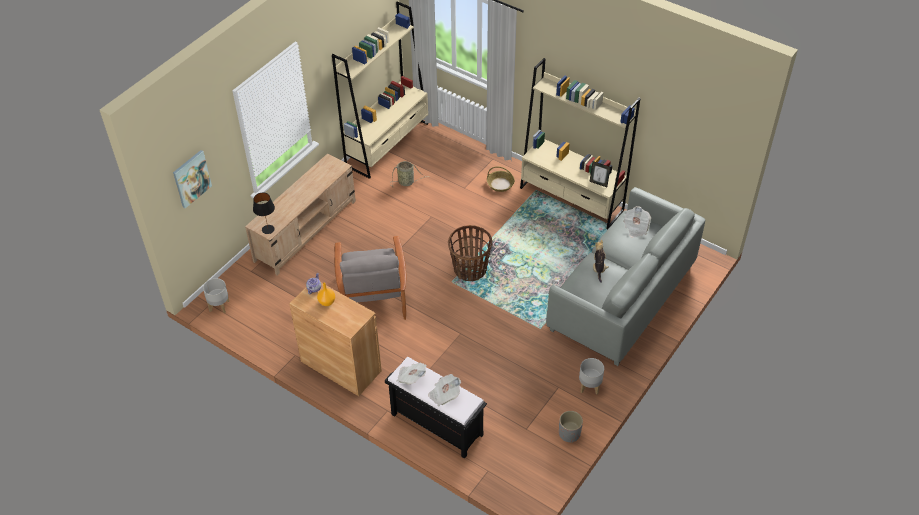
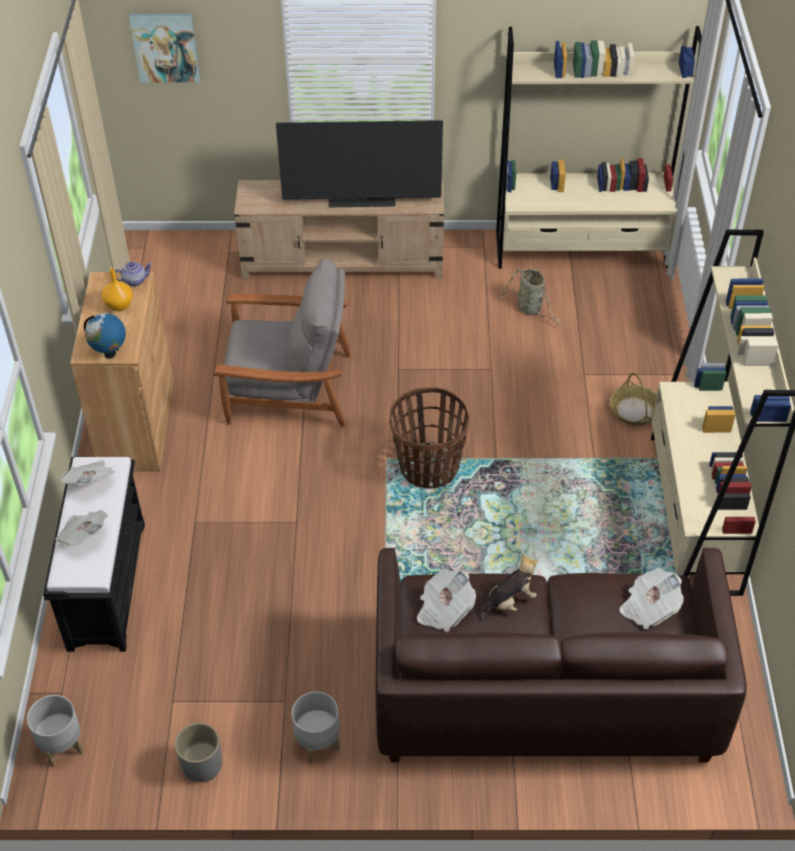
camera: 55 degrees right, 0 degrees up
grey planter [203,278,229,313] -> grey planter moved to [27,695,84,767]
black table lamp [253,192,275,234] -> none
grey armchair [334,236,406,320] -> grey armchair turned 135 degrees counterclockwise [214,258,350,427]
grey sofa [546,187,705,366] -> brown sofa [375,548,747,762]
picture frame [589,161,611,187] -> none
none -> globe [84,313,126,359]
none -> television [276,120,443,207]
none -> newspaper [417,569,476,632]

